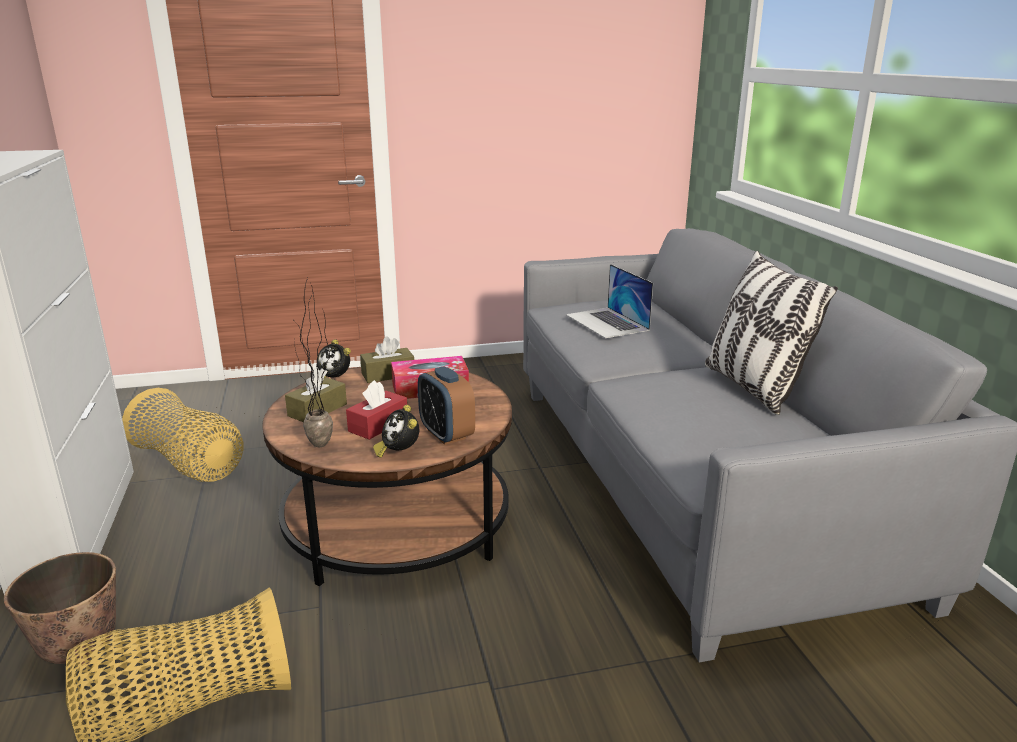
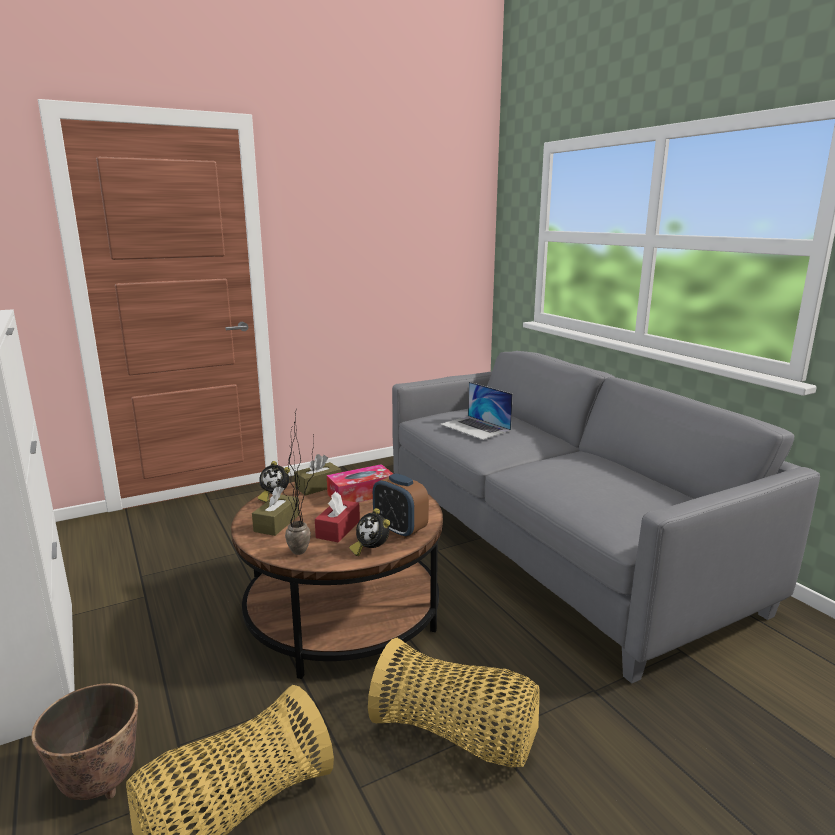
camera: 15 degrees left, 5 degrees down
basket [122,388,243,482] -> basket moved to [368,638,540,767]
pillow [705,251,838,415] -> none

